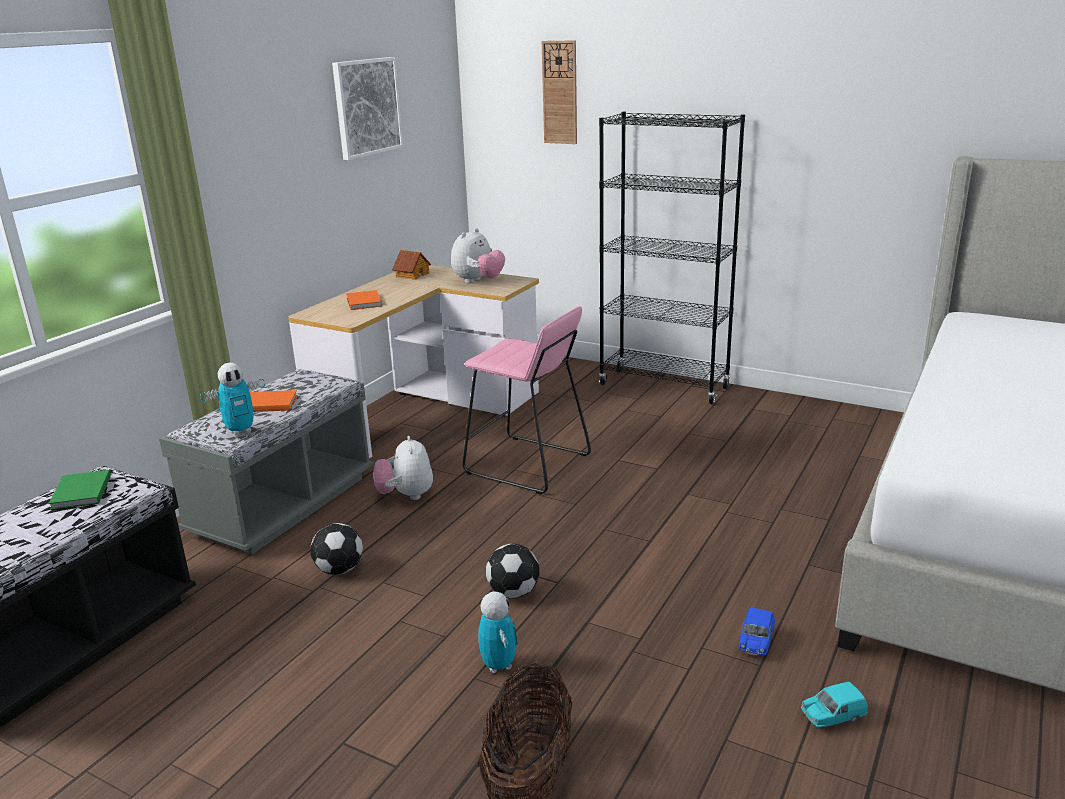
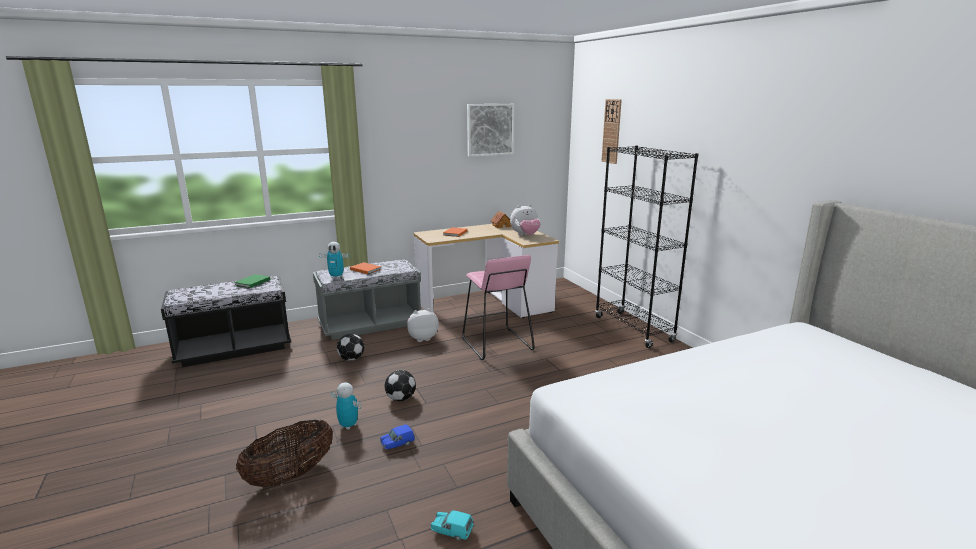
camera: 35 degrees right, 5 degrees down
plush toy [373,436,433,500] -> plush toy turned 45 degrees clockwise [407,308,439,342]
toy robot [479,592,518,673] -> toy robot turned 75 degrees counterclockwise [331,382,362,430]
blue toy car [738,608,775,655] -> blue toy car moved to [380,424,415,449]

